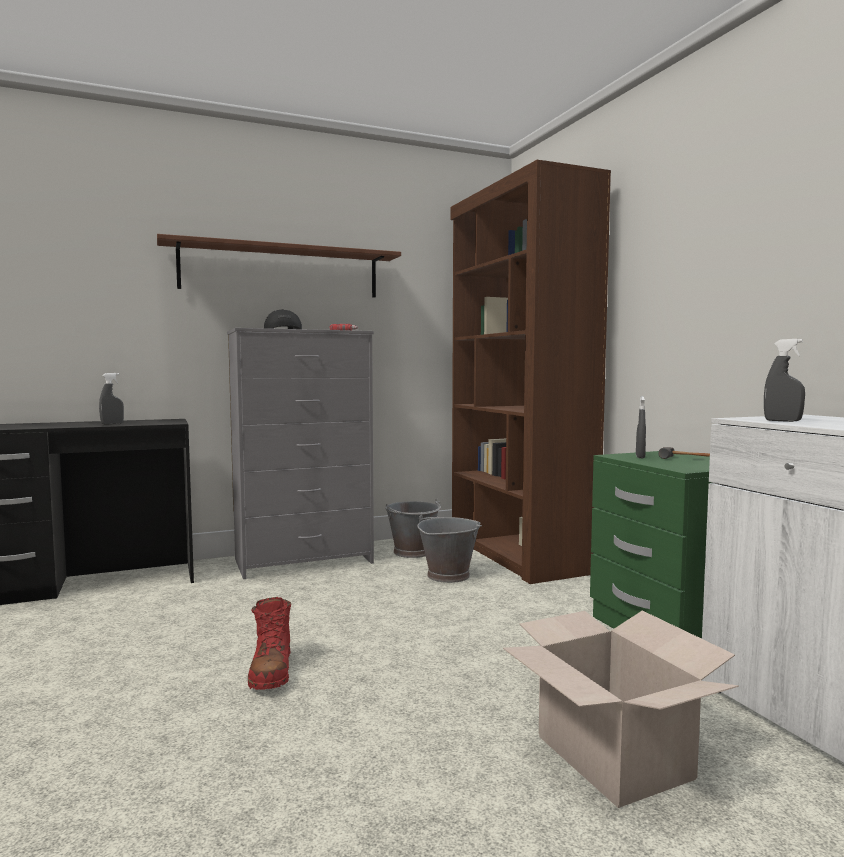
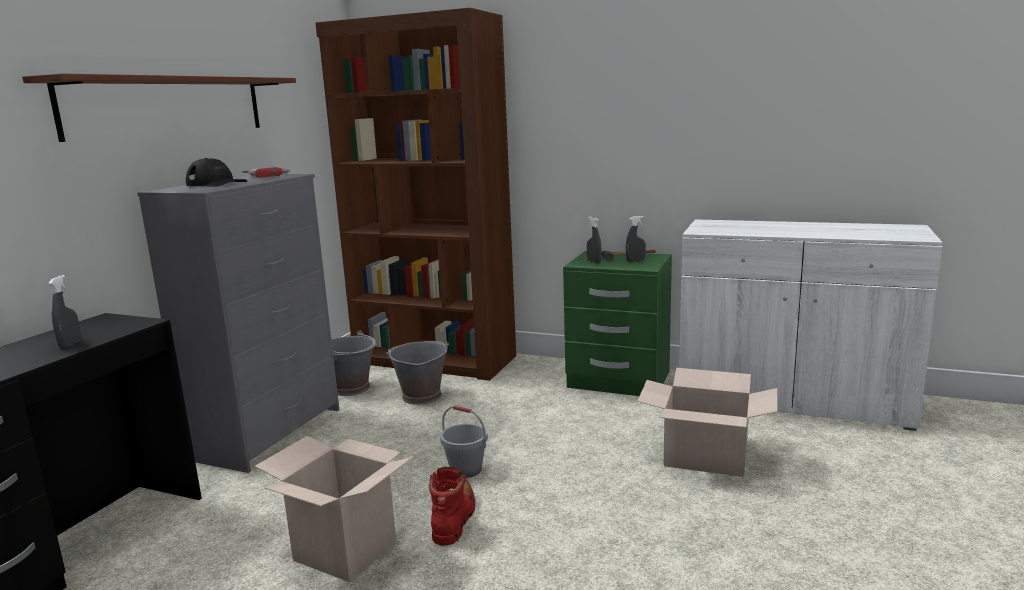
camera: 45 degrees left, 10 degrees up
red boot [248,597,291,690] -> red boot turned 120 degrees counterclockwise [429,467,475,546]
grey spray bottle [764,339,805,422] -> grey spray bottle moved to [626,216,646,262]
none -> cardboard box [255,436,414,582]
none -> grey bucket [440,406,488,478]

